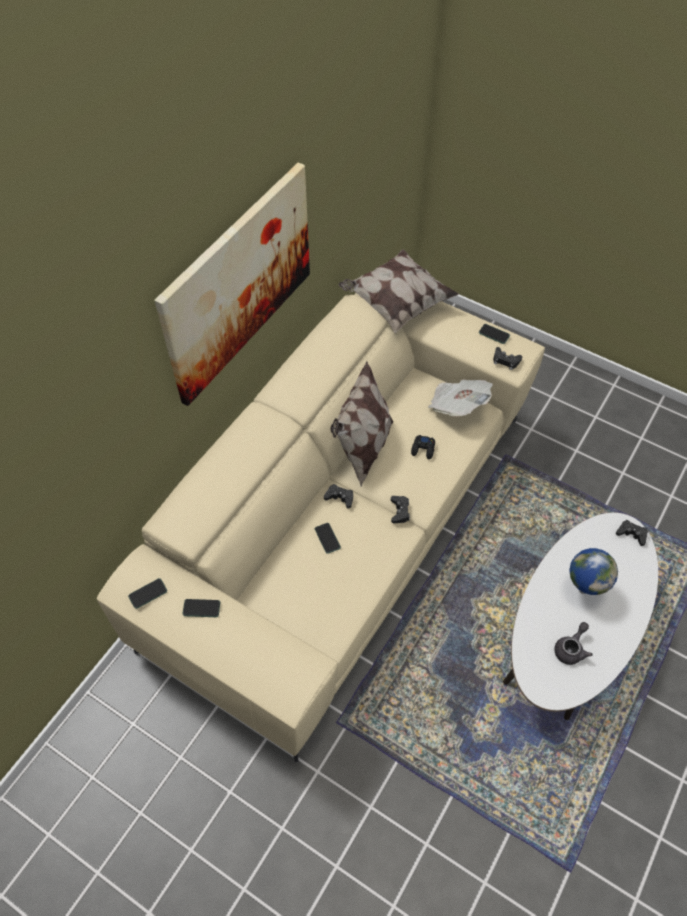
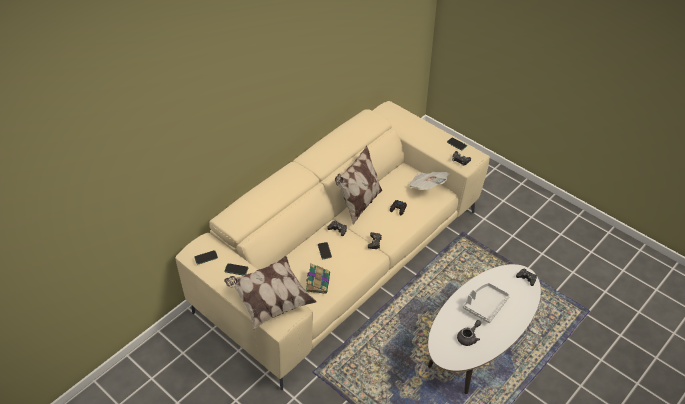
camera: 10 degrees right, 10 degrees down
picture [154,162,310,406] -> none
pillow [339,249,459,333] -> pillow moved to [224,256,317,329]
globe [569,548,618,595] -> grey tray [463,283,510,323]
none -> book [306,263,330,294]

